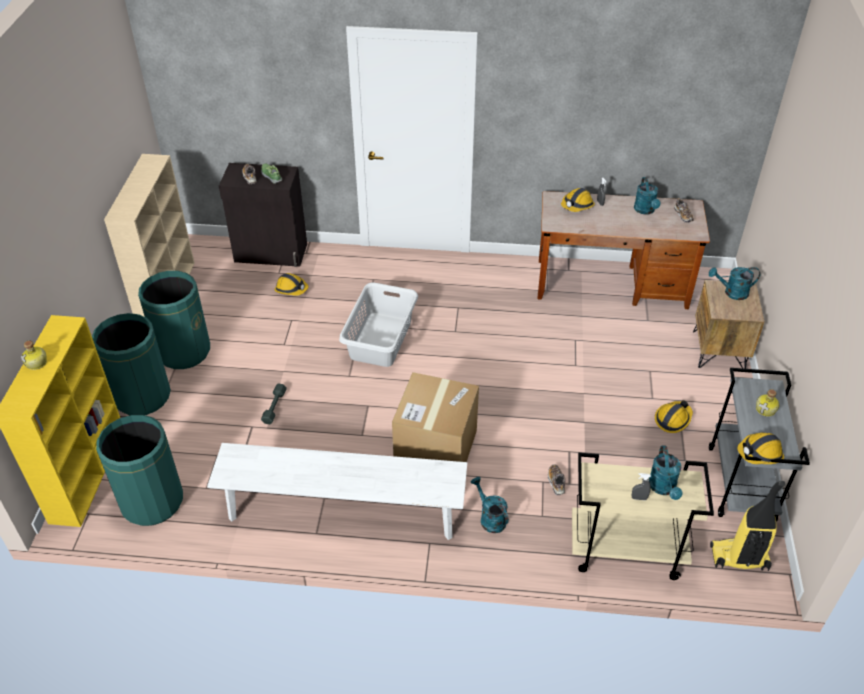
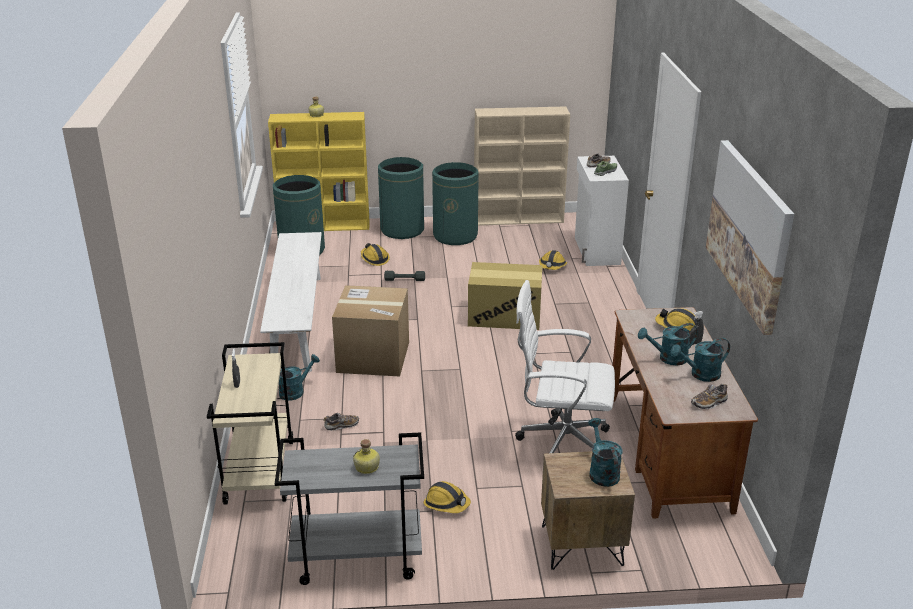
camera: 80 degrees right, 15 degrees down
black cabinet [219,163,307,267] -> white cabinet [575,156,629,266]
grey laundry basket [339,282,418,367] -> cardboard box [468,262,543,330]
turquoise watering can [649,445,683,500] -> turquoise watering can moved to [638,323,698,366]
vacuum cleaner [710,481,785,571] -> none
hard hat [737,432,784,464] -> hard hat moved to [361,243,390,266]
none -> white office chair [515,280,615,453]
none -> picture [706,140,794,335]

